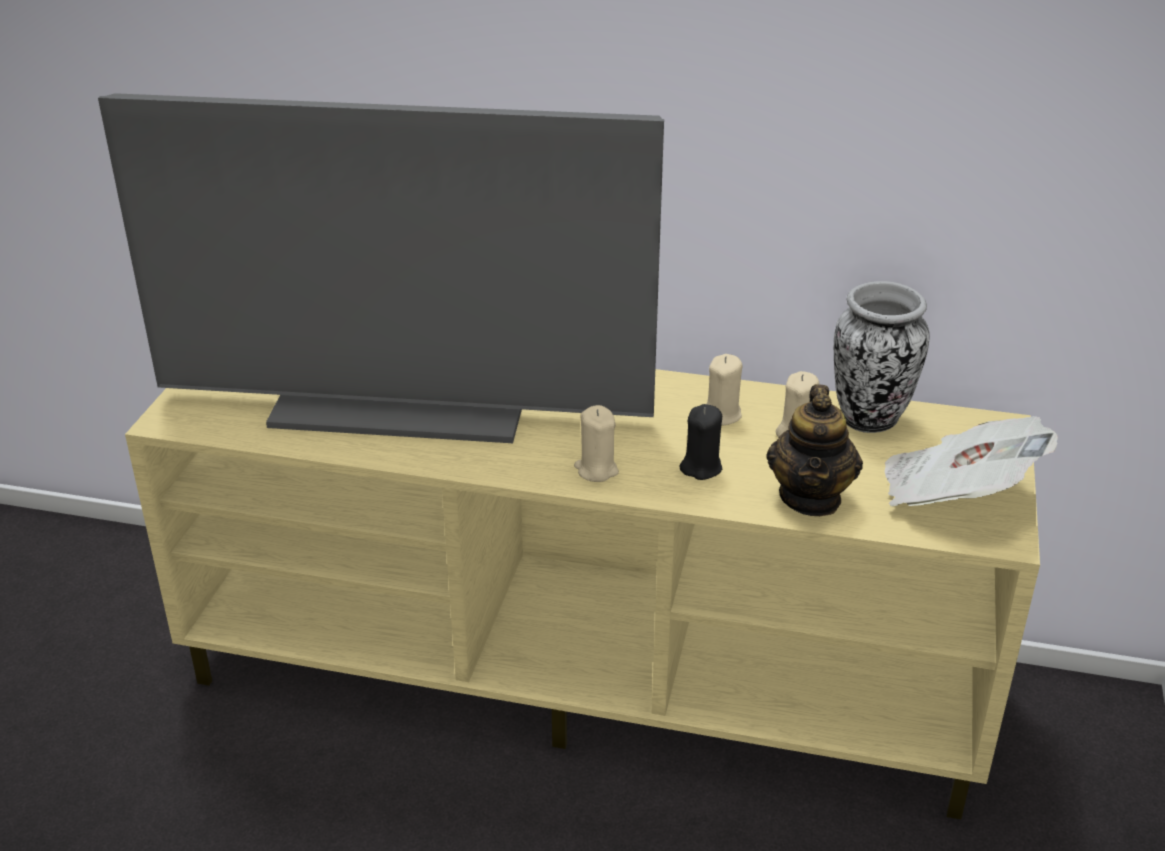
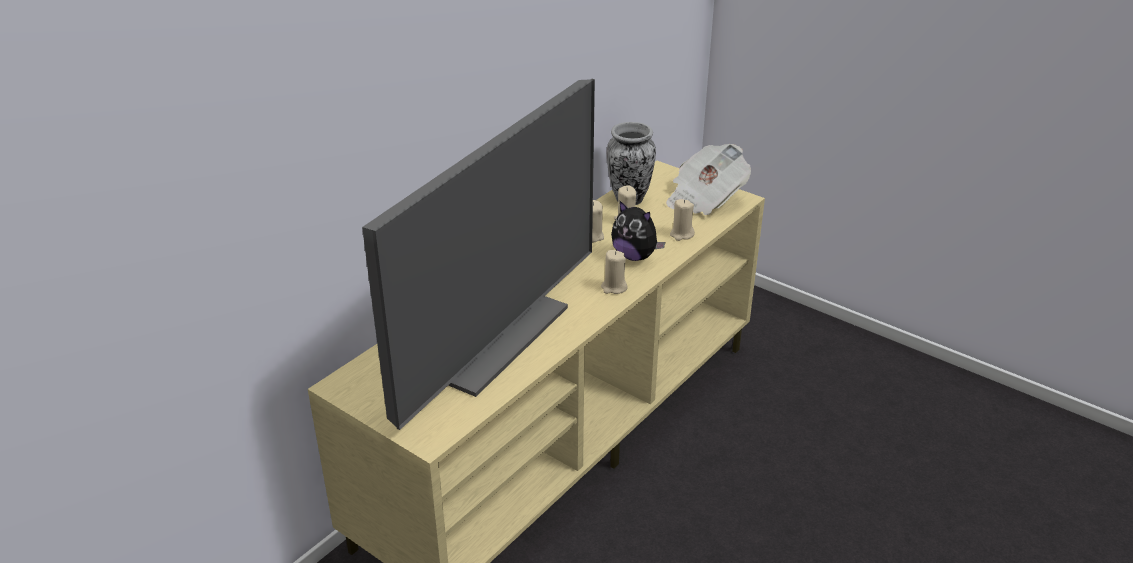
camera: 65 degrees left, 0 degrees up
black candle [679,404,722,480] -> plush toy [611,201,665,261]
teapot [766,384,863,516] -> beige candle [670,199,695,241]

